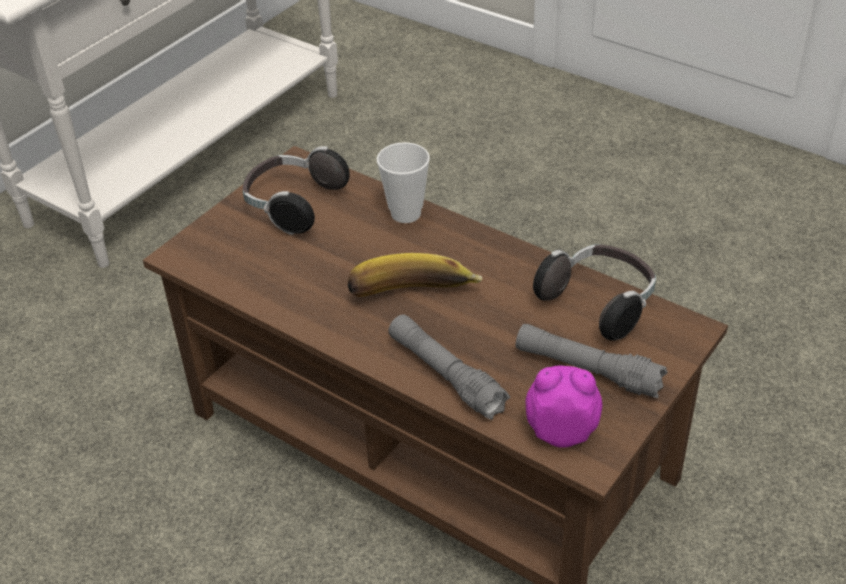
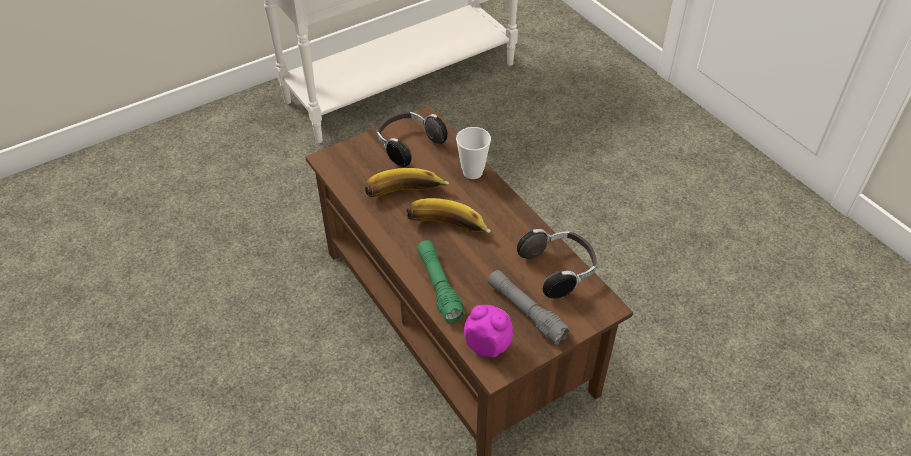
camera: 20 degrees right, 5 degrees up
grey flashlight [388,315,510,420] -> green flashlight [417,240,465,324]
none -> banana [365,168,449,197]

